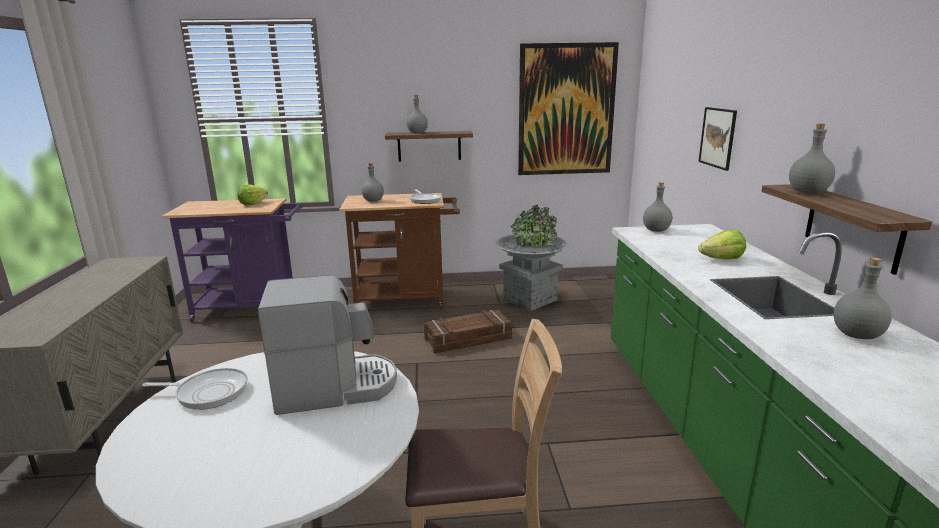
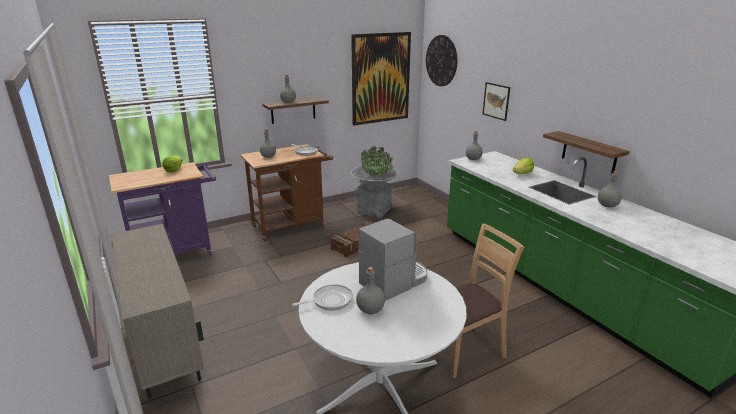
camera: 25 degrees left, 5 degrees up
grey bottle [789,124,835,194] -> grey bottle moved to [356,267,385,314]
none -> wall clock [426,35,457,86]

